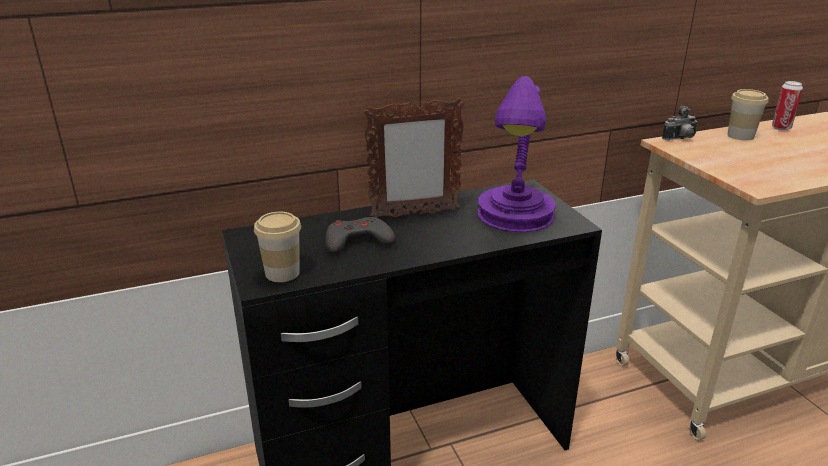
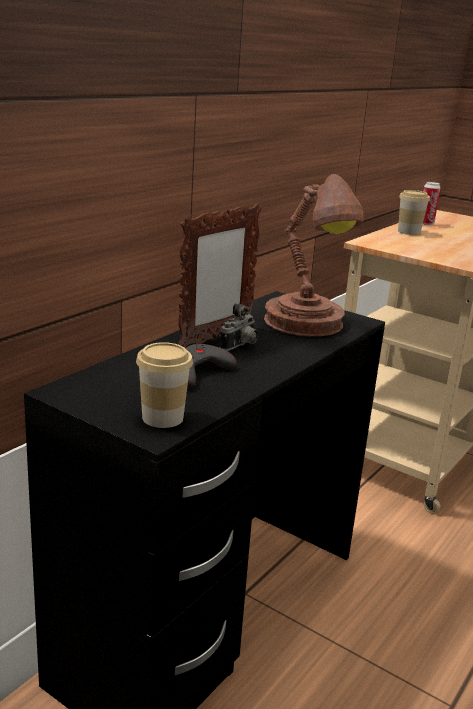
camera: 35 degrees left, 5 degrees down
purple table lamp [478,76,556,232] -> brown table lamp [264,174,363,337]
camera [662,106,698,140] -> camera moved to [220,304,259,351]

